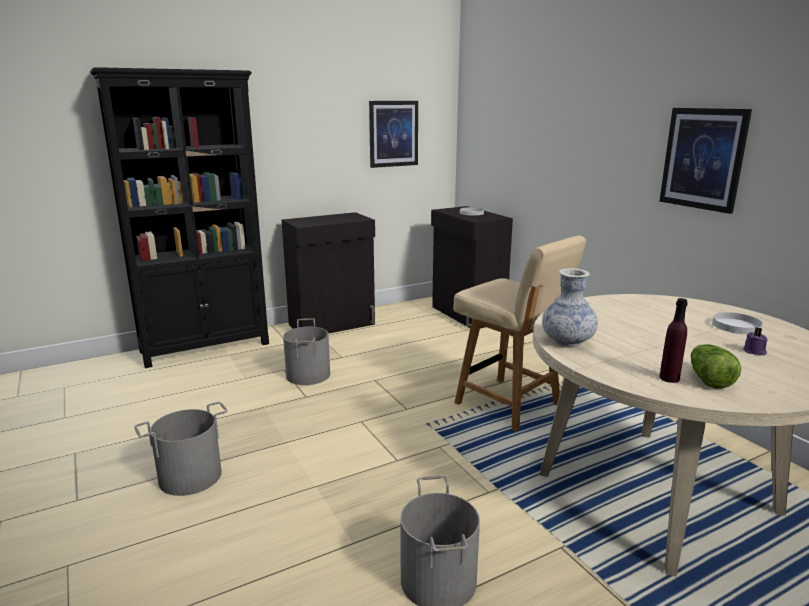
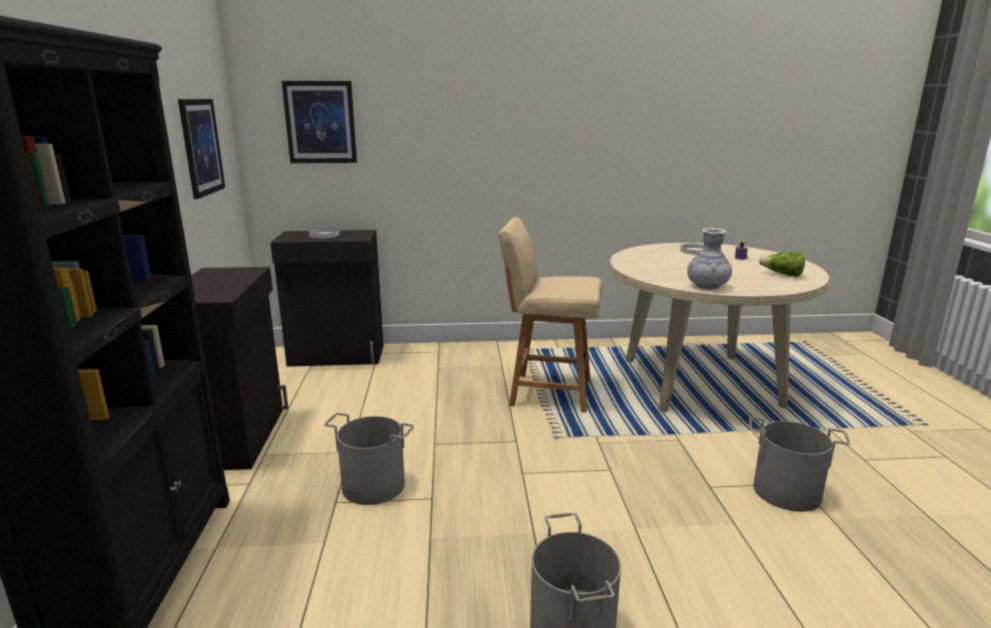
camera: 65 degrees left, 0 degrees up
beige chair [453,235,586,432] -> beige chair turned 150 degrees counterclockwise [499,217,602,413]
picture [659,108,752,214] -> picture moved to [282,81,357,163]
purple bottle [659,298,688,383] -> none

